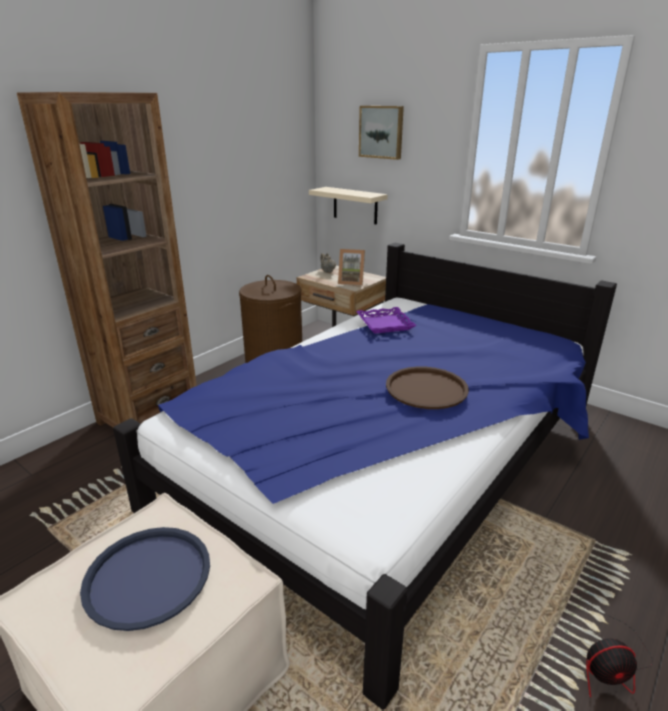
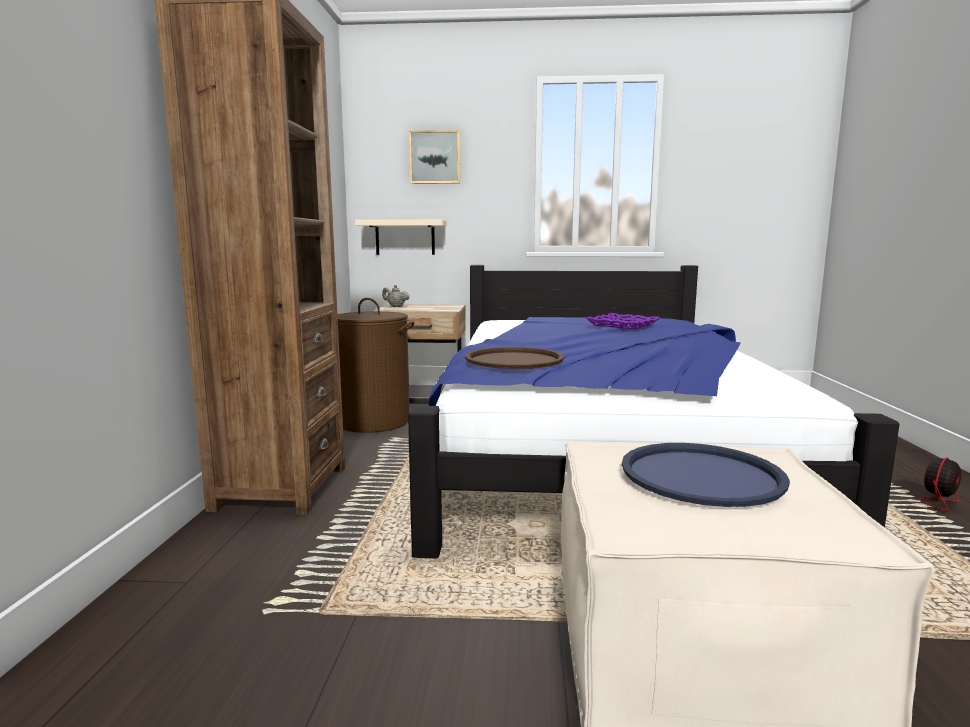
camera: 35 degrees left, 15 degrees down
picture frame [338,249,365,286] -> none
purple tray [356,307,417,334] -> purple tray moved to [586,313,660,329]
brown tray [386,367,469,409] -> brown tray moved to [465,347,564,369]

